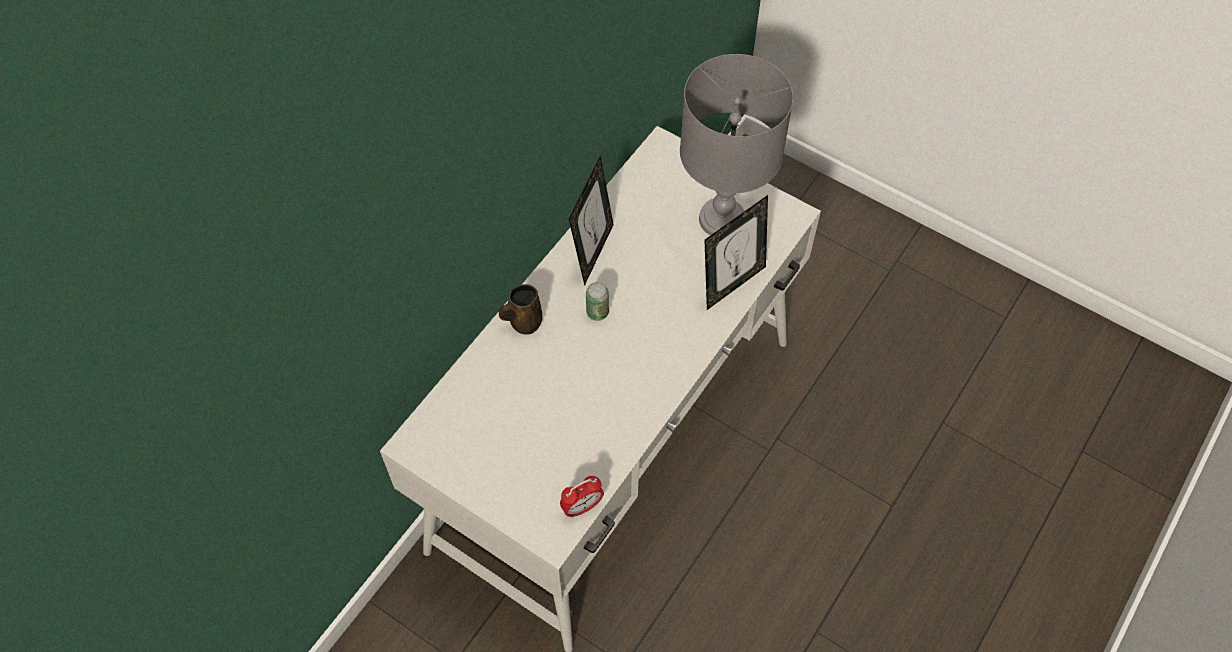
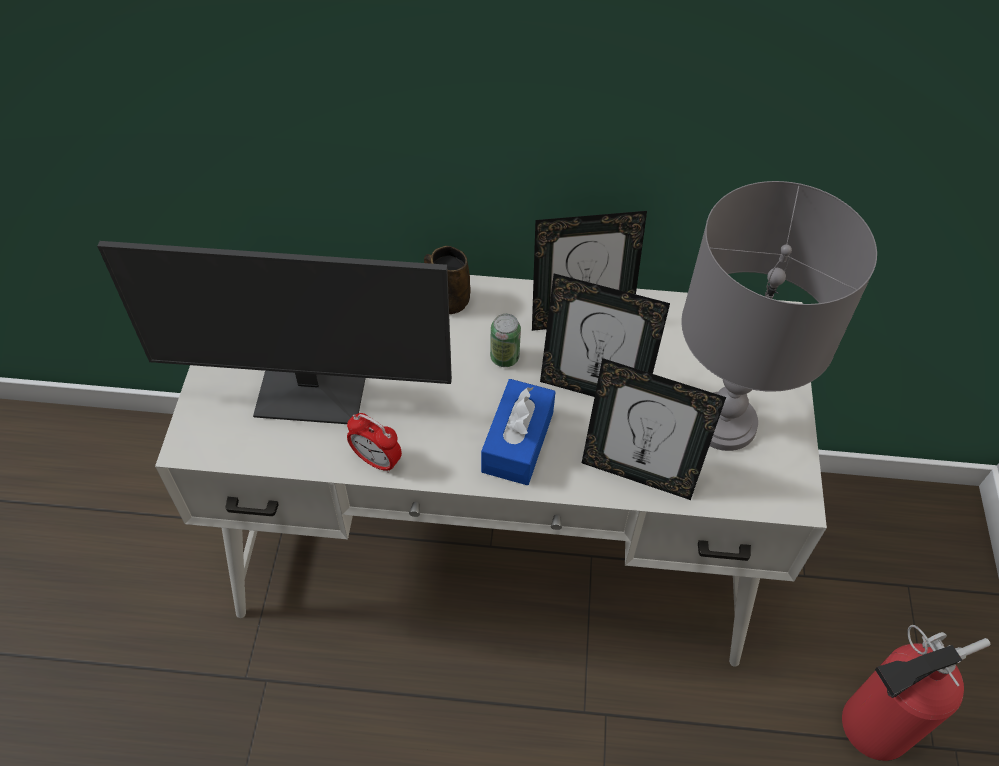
camera: 60 degrees right, 5 degrees down
alarm clock [560,476,604,518] -> alarm clock moved to [347,413,402,473]
none -> monitor [97,241,452,424]
none -> blue tissue box [481,379,555,485]
none -> picture frame [540,273,670,397]
none -> fire extinguisher [842,625,990,761]

